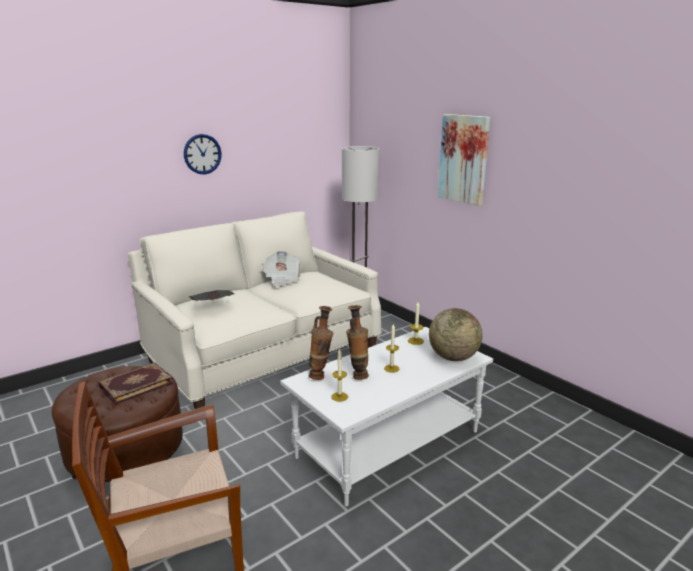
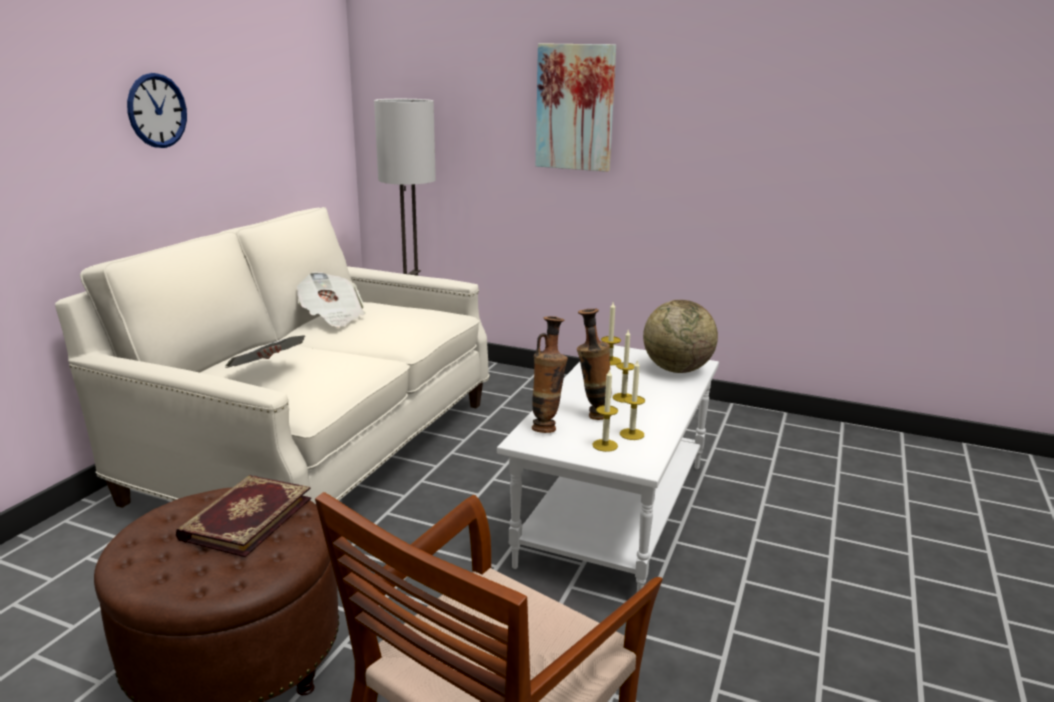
camera: 30 degrees left, 0 degrees up
none -> candle [620,361,645,440]

